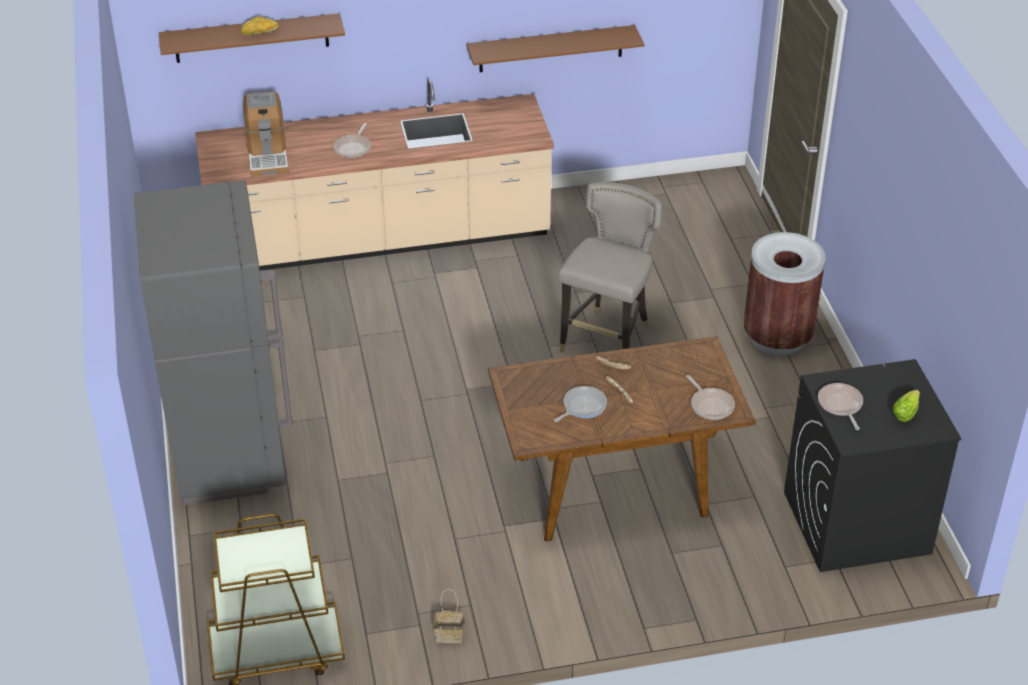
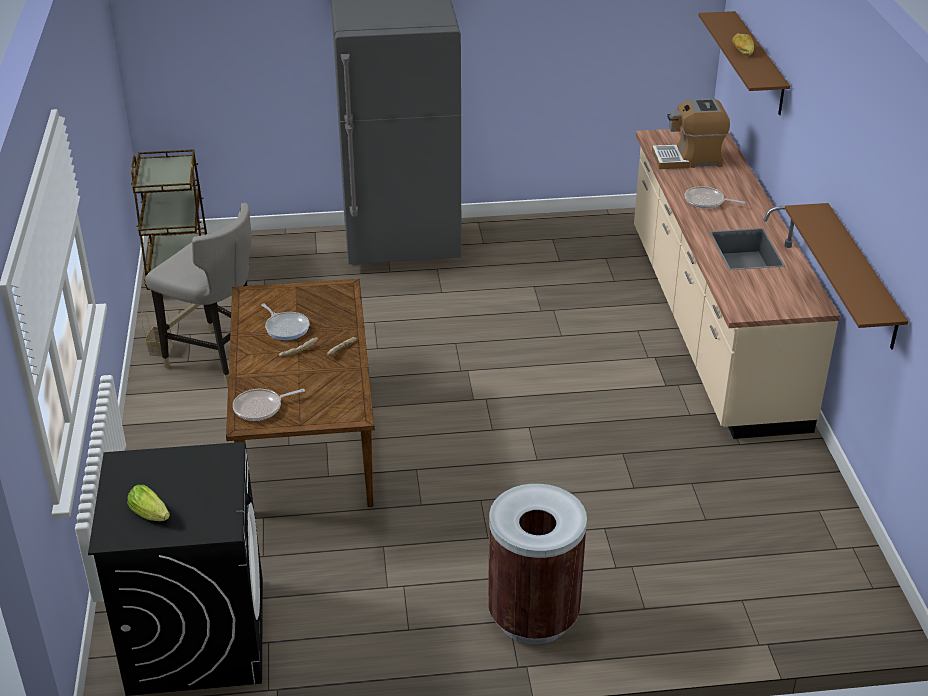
camera: 95 degrees right, 5 degrees down
grey stool [558,182,662,353] -> grey stool moved to [146,203,252,386]
frying pan [818,383,863,430] -> none

